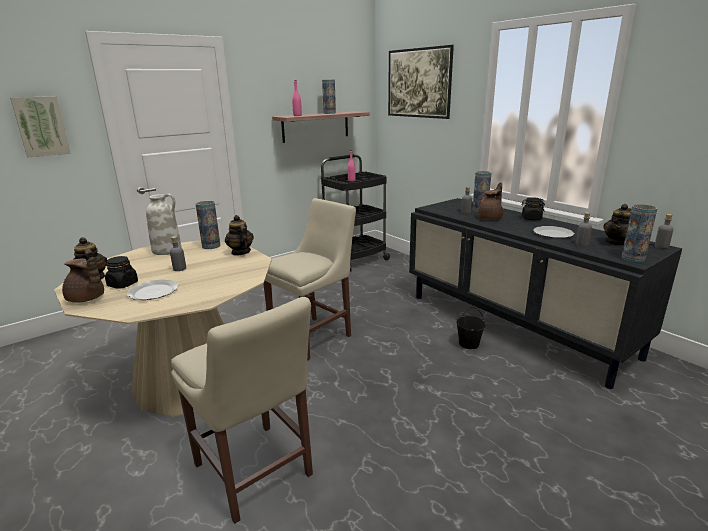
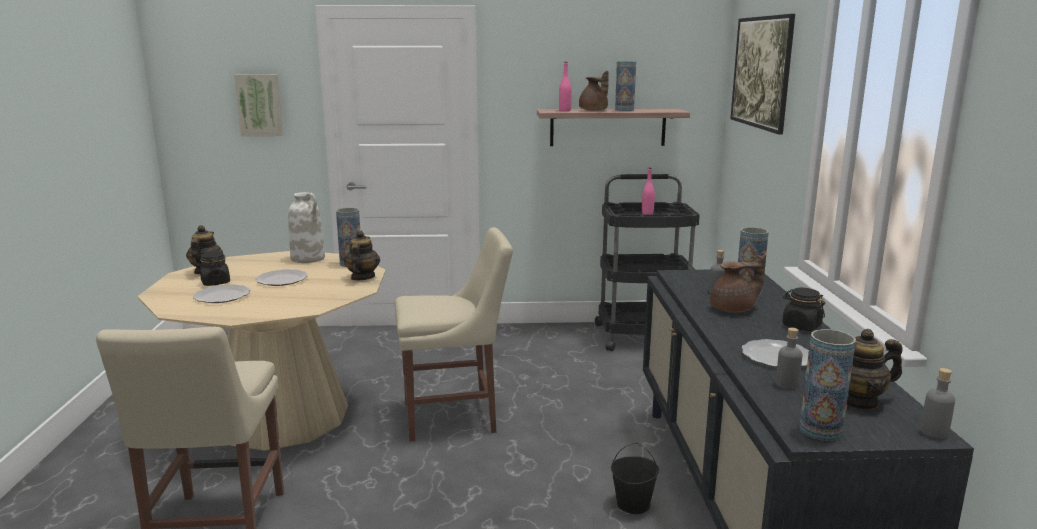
camera: 35 degrees right, 5 degrees down
brown teapot [62,257,104,303] -> brown teapot moved to [579,71,609,111]
grey bottle [170,236,186,271] -> plate [256,269,308,286]

